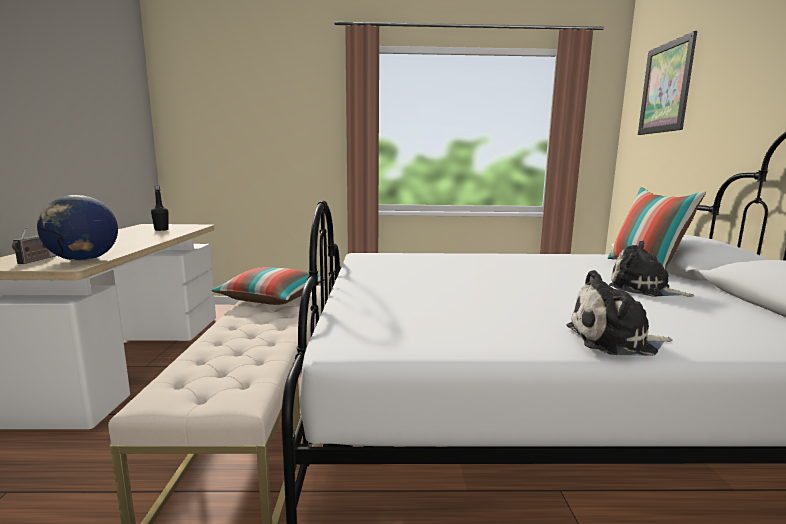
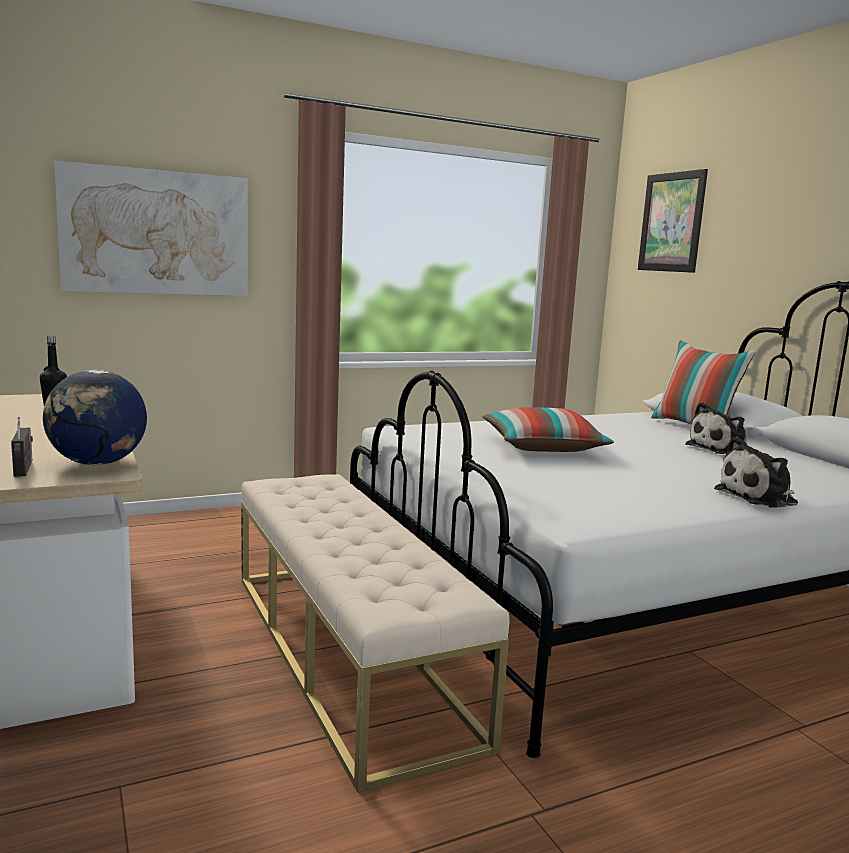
camera: 25 degrees left, 0 degrees up
pillow [211,267,325,305] -> pillow moved to [483,407,614,452]
plush toy [609,241,694,297] -> plush toy turned 45 degrees counterclockwise [685,402,746,454]
none -> picture [54,160,248,296]

